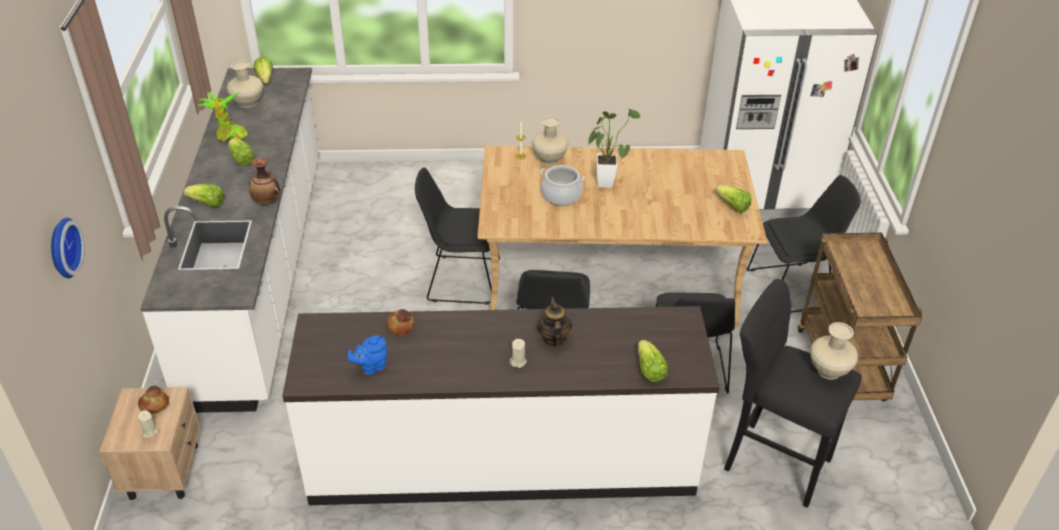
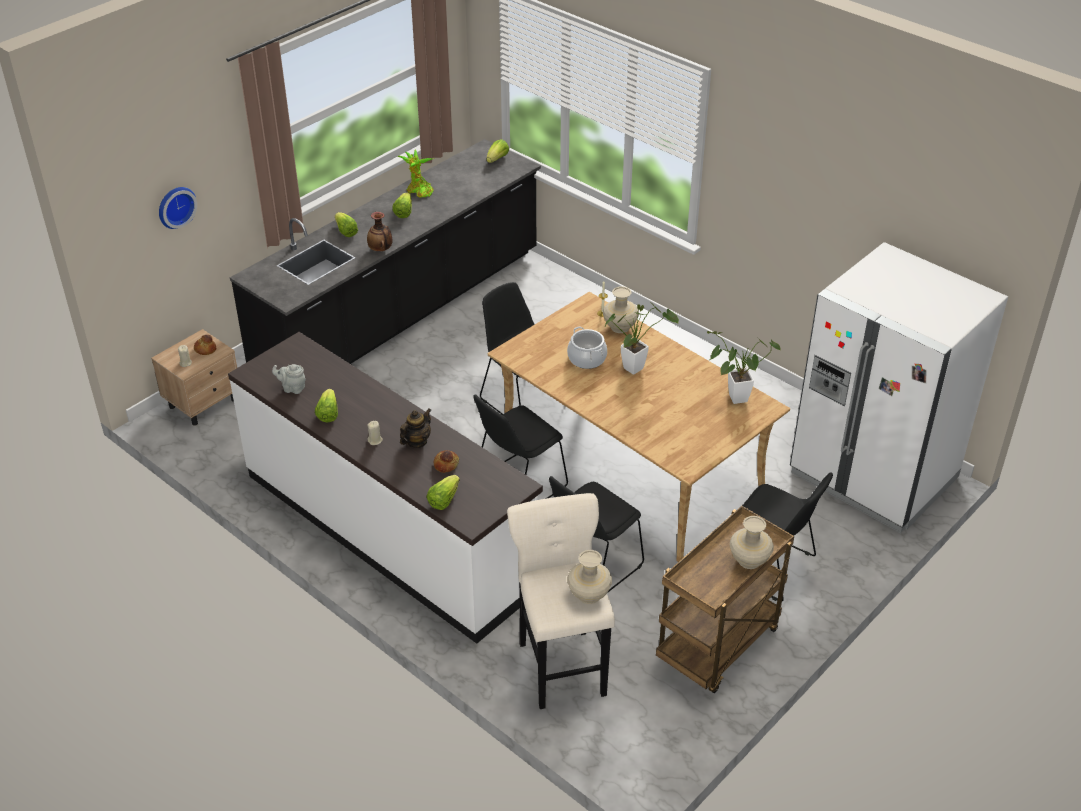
camera: 45 degrees right, 0 degrees up
white counter [140,68,319,413] -> black counter [230,139,541,364]
beige vase [227,61,263,108] -> beige vase moved to [730,516,774,569]
blue teapot [348,336,387,375] -> grey teapot [272,364,306,394]
bread [386,309,415,335] -> bread moved to [434,450,459,473]
lettuce [715,185,751,213] -> lettuce moved to [315,389,338,422]
black stool [724,279,862,508] -> beige stool [507,493,615,709]
none -> potted plant [707,331,781,404]

